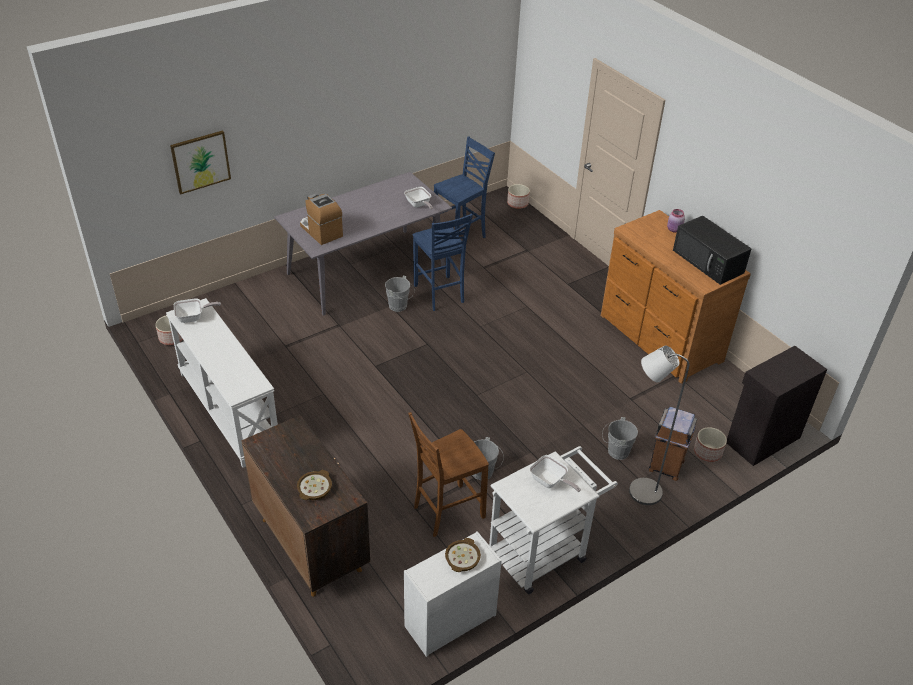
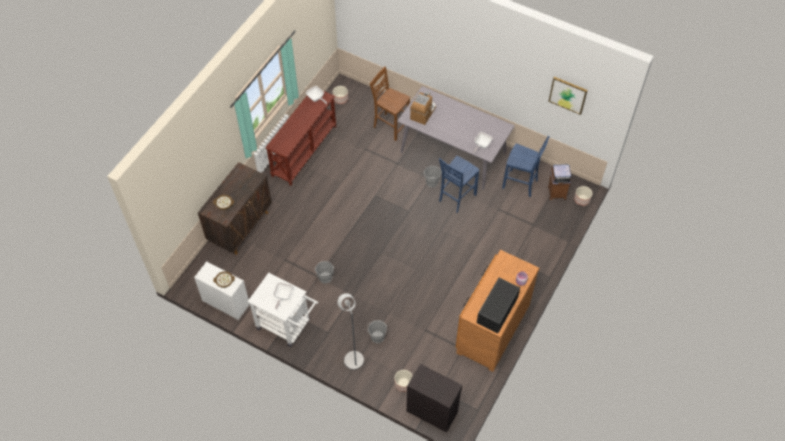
camera: 65 degrees right, 15 degrees up
white console table [166,298,278,468] -> brown console table [266,90,337,186]
picture [170,130,231,194] -> picture moved to [548,77,588,115]
brown chair [408,412,489,537] -> brown chair moved to [370,66,410,141]
brown trash can [649,407,697,481] -> brown trash can moved to [548,164,571,200]

